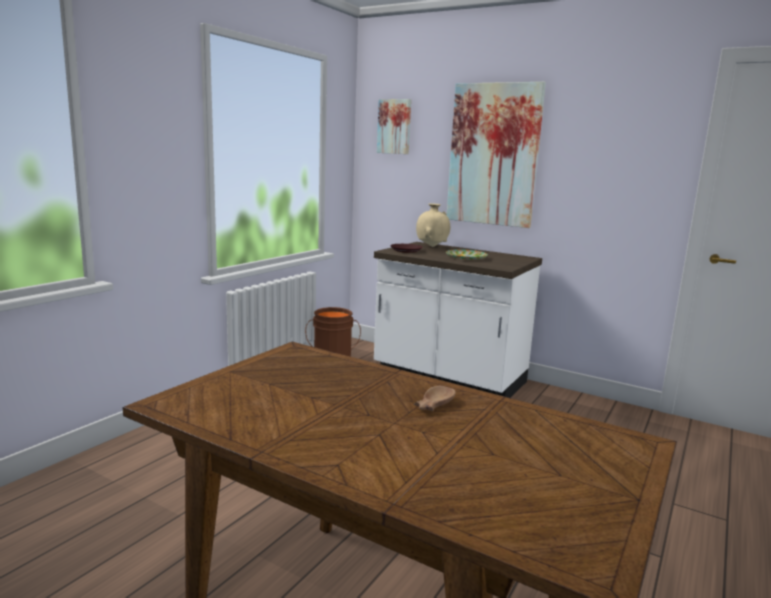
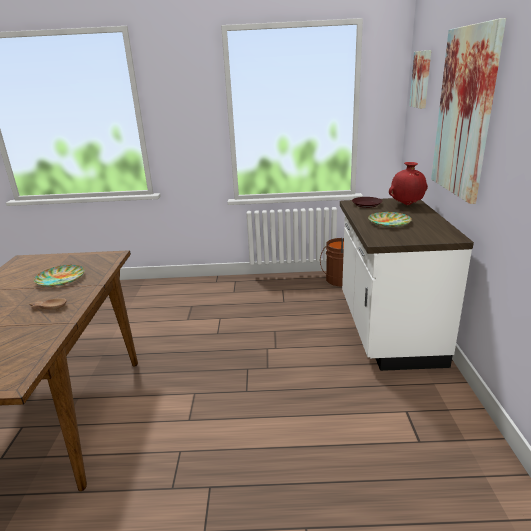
camera: 60 degrees right, 10 degrees up
beige vase [416,203,450,247] -> red vase [389,162,428,205]
none -> plate [34,265,85,287]

